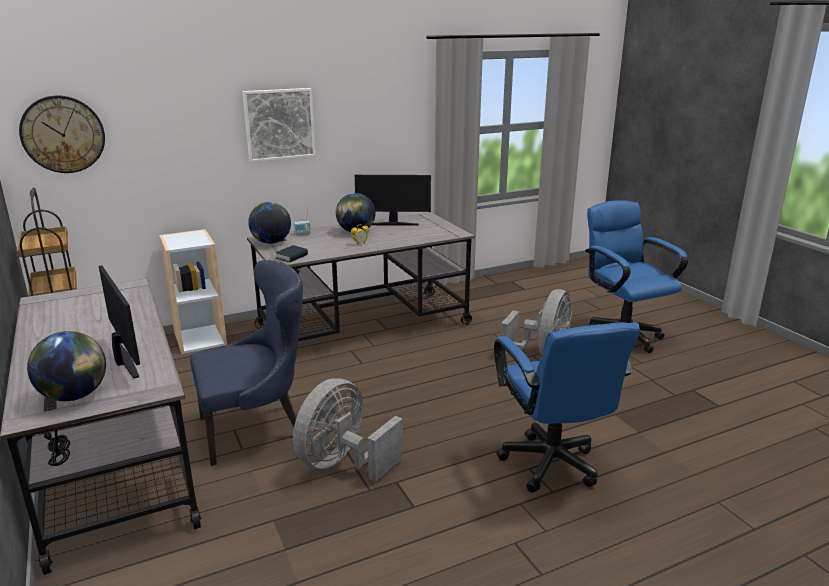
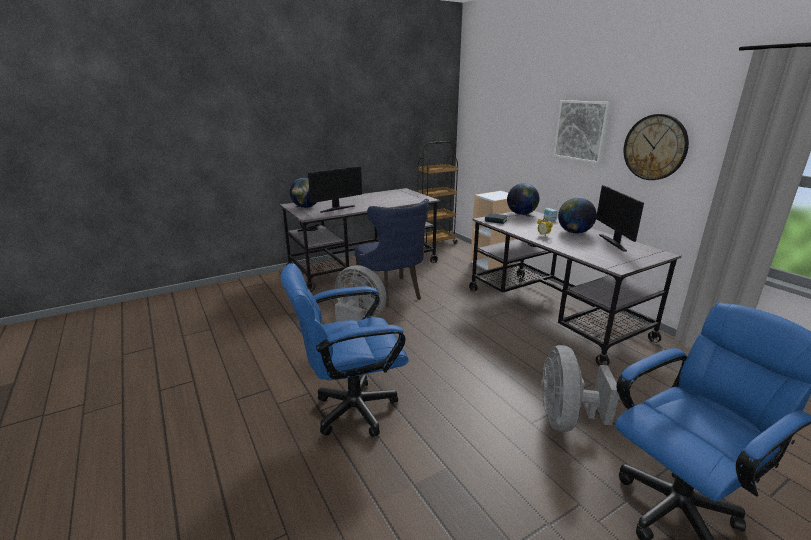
camera: 85 degrees right, 0 degrees up
wall clock [19,96,105,173] -> wall clock moved to [624,114,689,180]
grey fan [501,289,572,356] -> grey fan turned 75 degrees clockwise [542,345,619,432]

